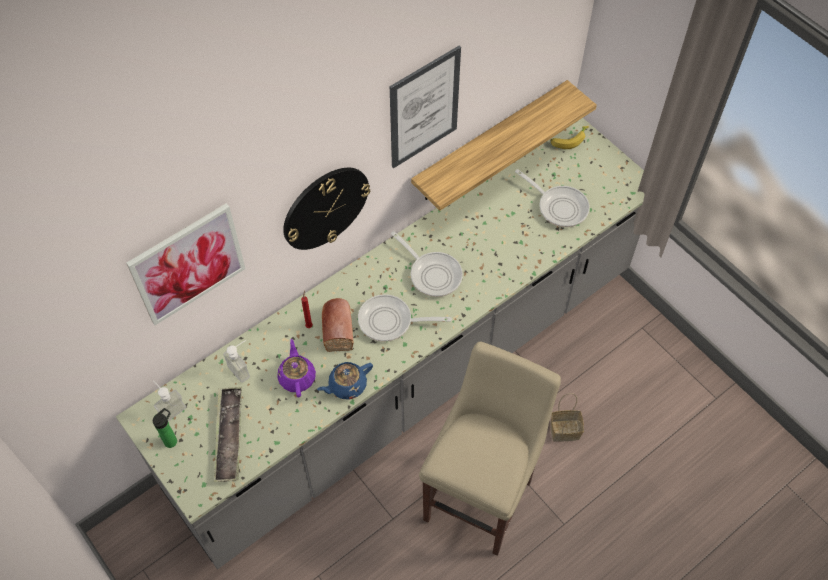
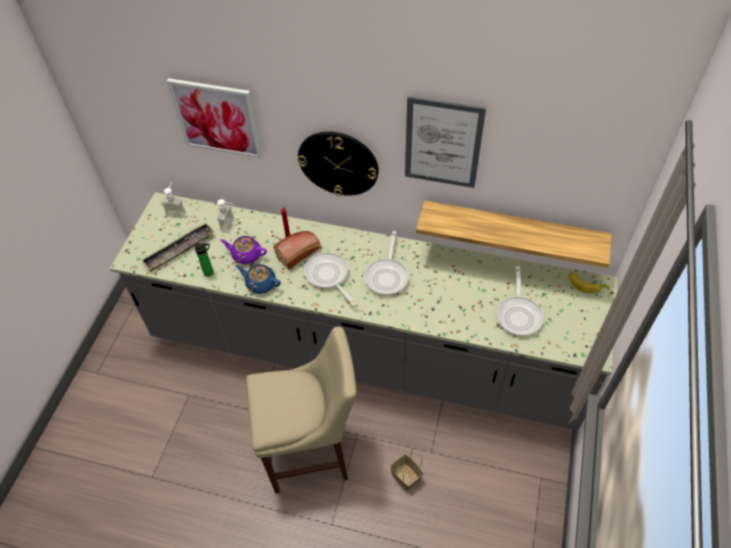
camera: 55 degrees right, 5 degrees down
bottle [153,408,177,448] -> bottle moved to [194,243,214,277]
purple teapot [277,339,316,397] -> purple teapot turned 120 degrees counterclockwise [220,236,267,264]

